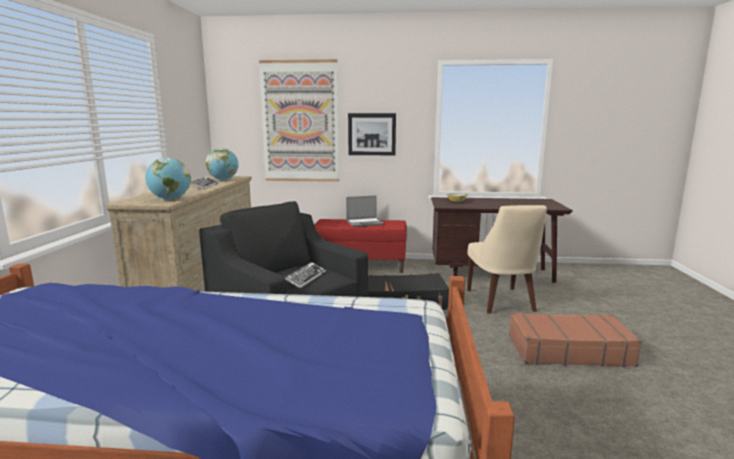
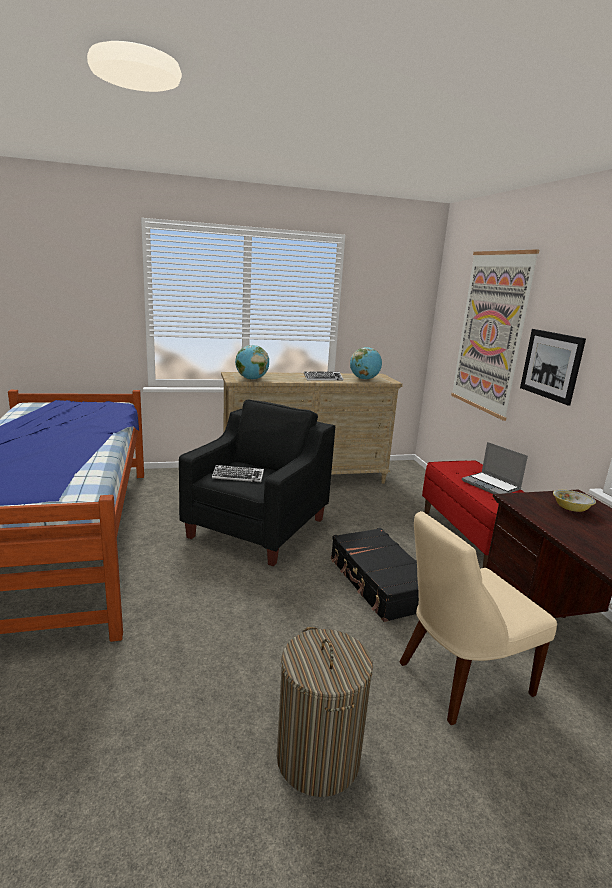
camera: 70 degrees right, 5 degrees up
brown suitcase [509,312,642,367] -> laundry basket [277,627,373,797]

